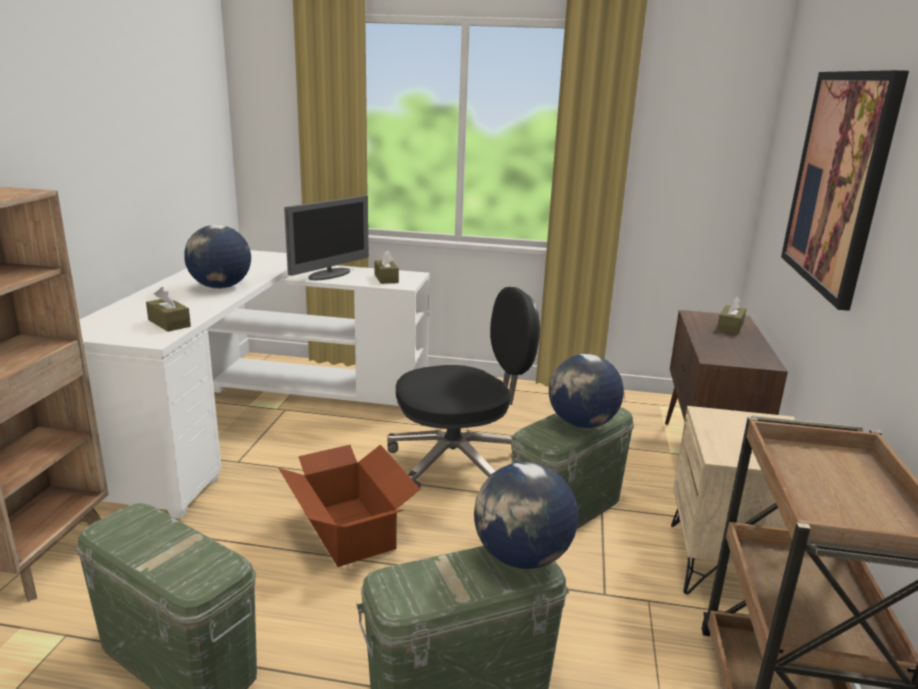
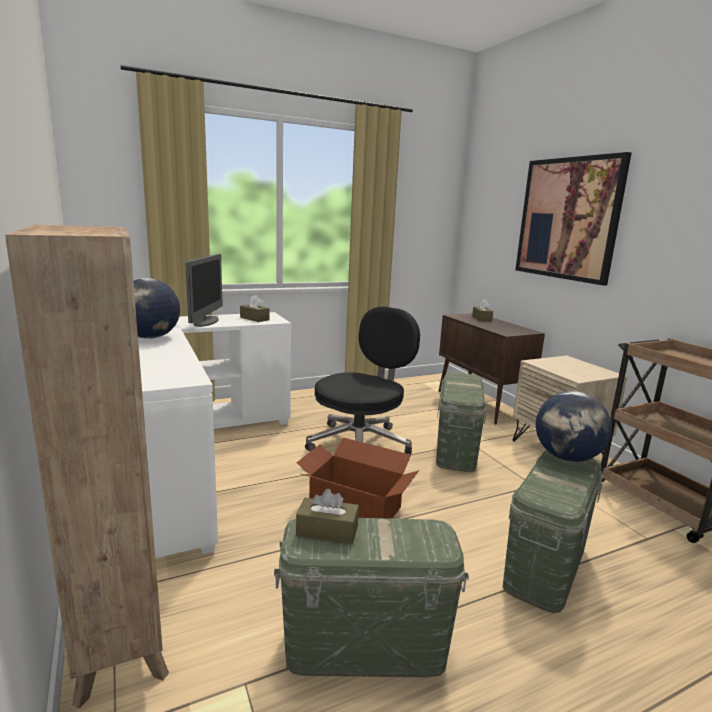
camera: 35 degrees left, 5 degrees down
brown tissue box [146,287,191,332] -> brown tissue box moved to [296,489,359,544]
globe [549,354,624,428] -> none

